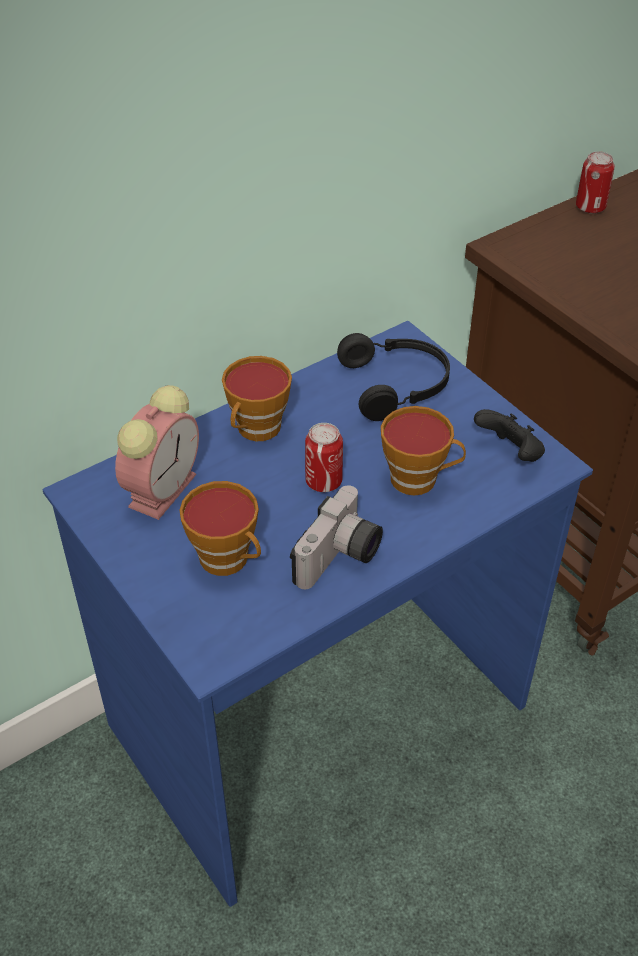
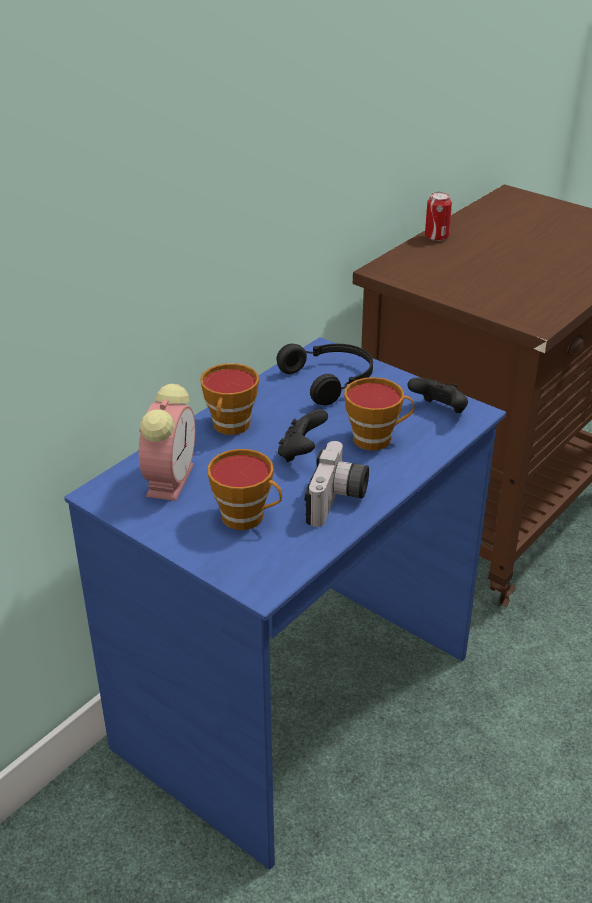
camera: 15 degrees left, 10 degrees down
can [305,423,343,492] -> black game controller [278,409,328,462]

